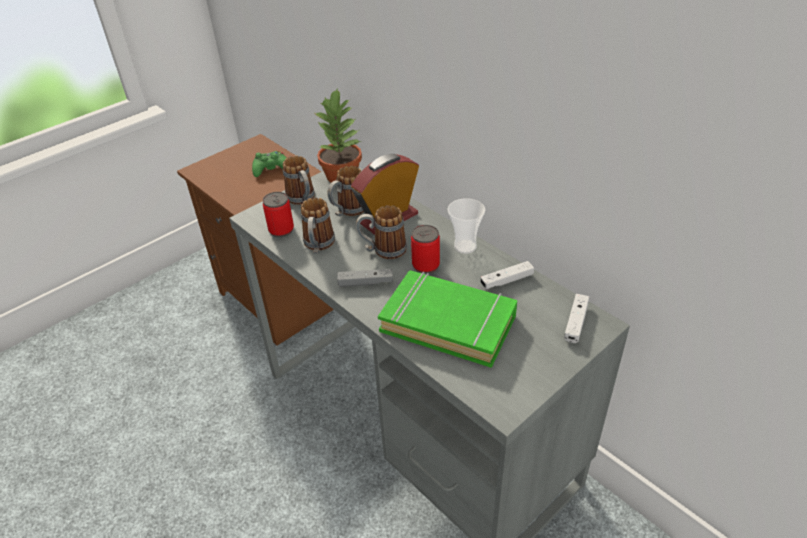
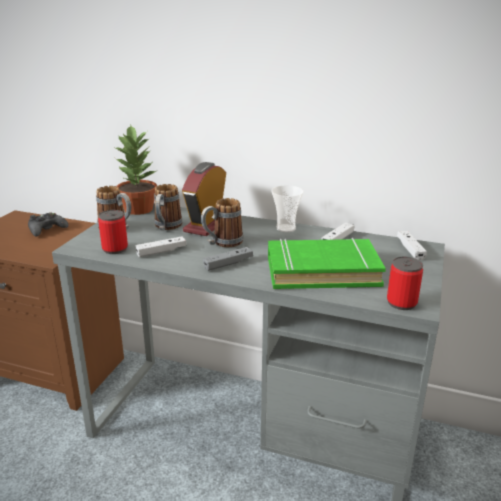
camera: 30 degrees left, 15 degrees down
green game controller [252,151,286,177] -> black game controller [28,212,69,236]
mug [301,197,335,254] -> white game controller [136,237,186,257]
can [411,225,440,274] -> can moved to [387,257,423,310]

